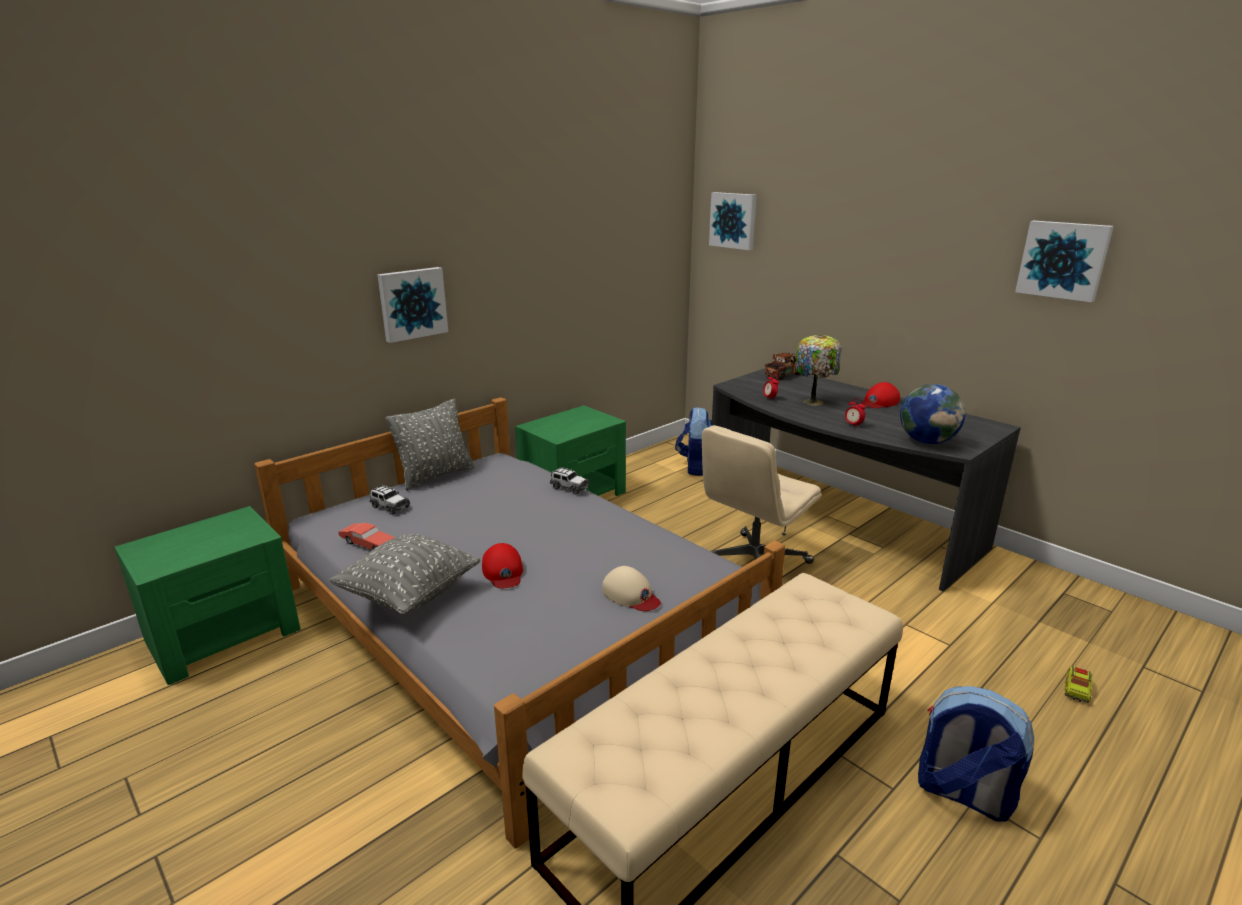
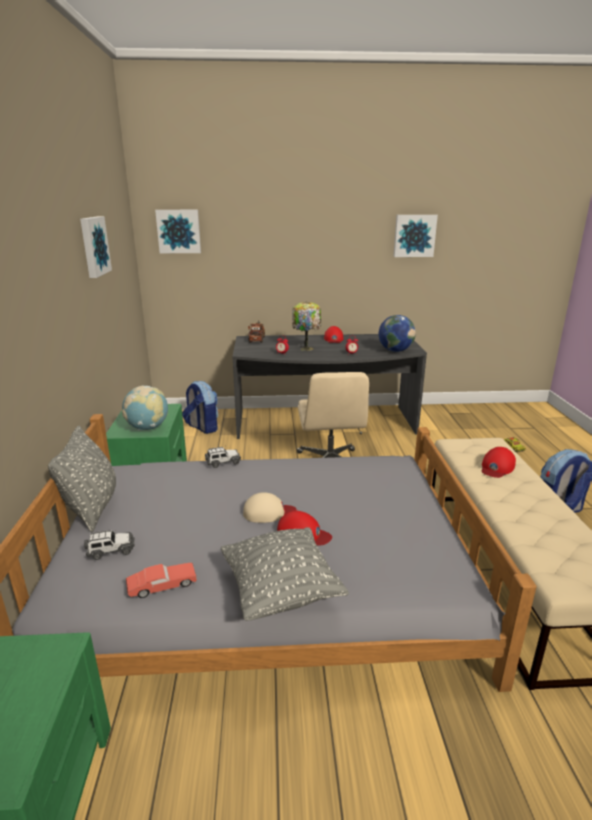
camera: 50 degrees left, 0 degrees up
picture [377,267,448,343] -> picture moved to [80,216,112,278]
beige cap [602,566,661,611] -> beige cap moved to [243,492,297,523]
none -> globe [122,385,168,430]
none -> red cap [482,447,516,478]

